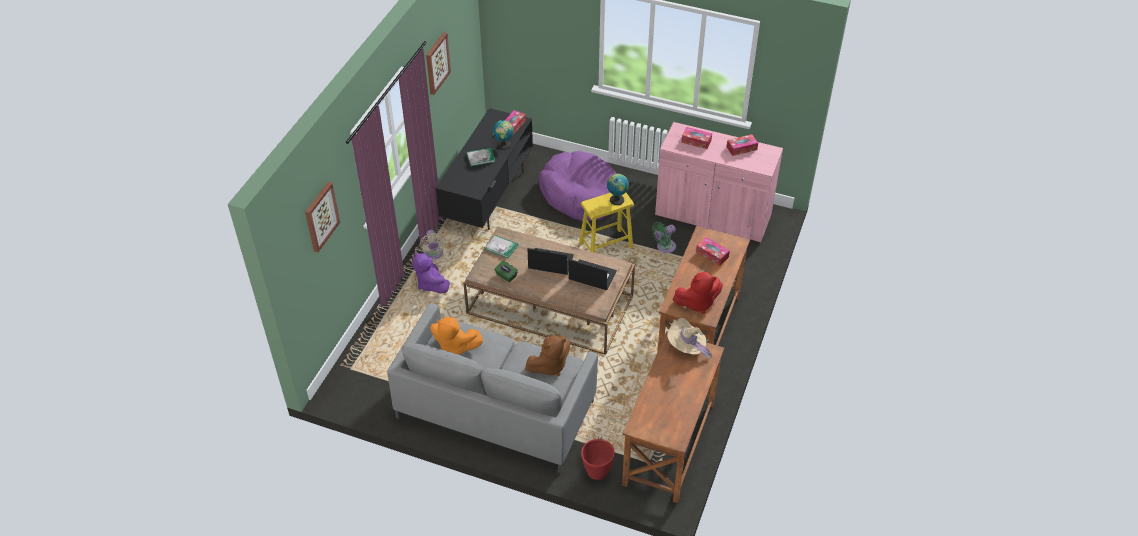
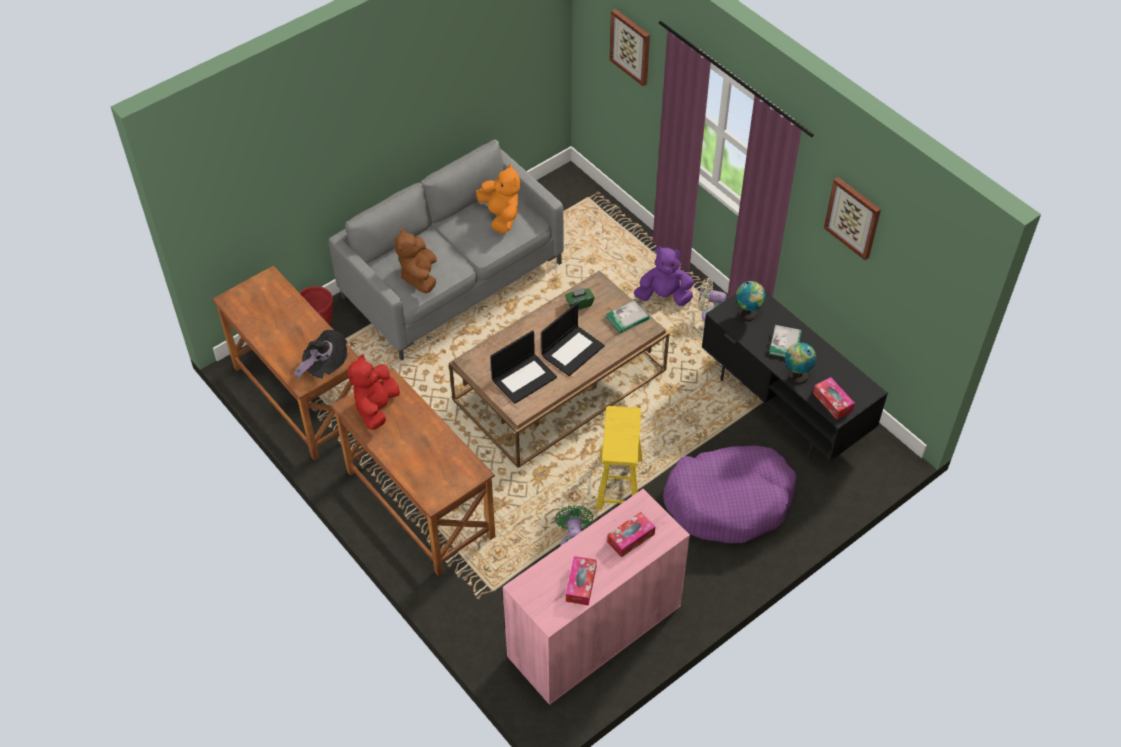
camera: 120 degrees right, 5 degrees up
orange plush toy [430,317,483,355] -> orange plush toy turned 105 degrees clockwise [476,164,520,233]
globe [607,174,629,205] -> globe moved to [736,281,766,321]
beige hat [667,318,713,360] -> black hat [294,330,347,380]
tissue box [696,237,730,266] -> none

